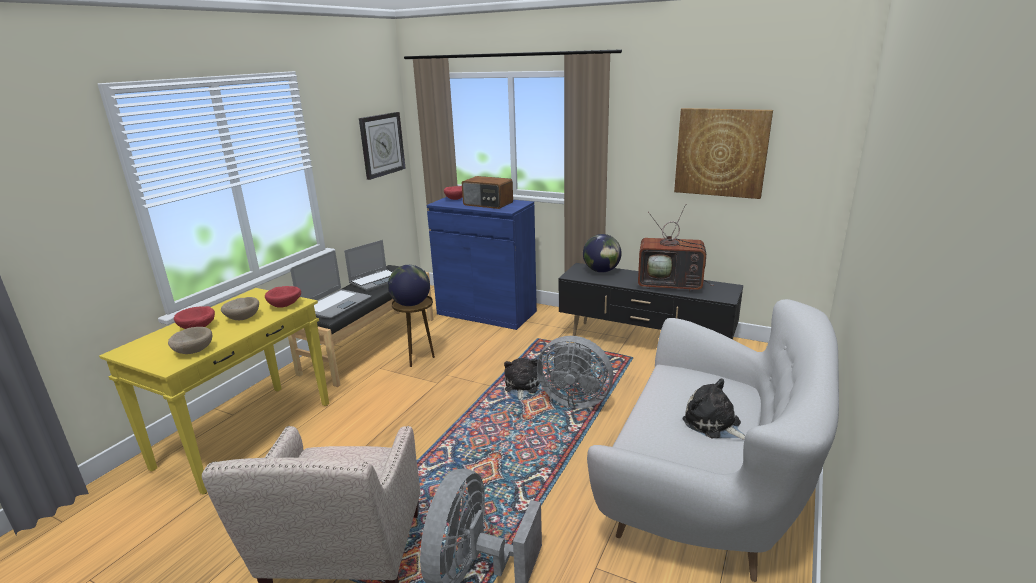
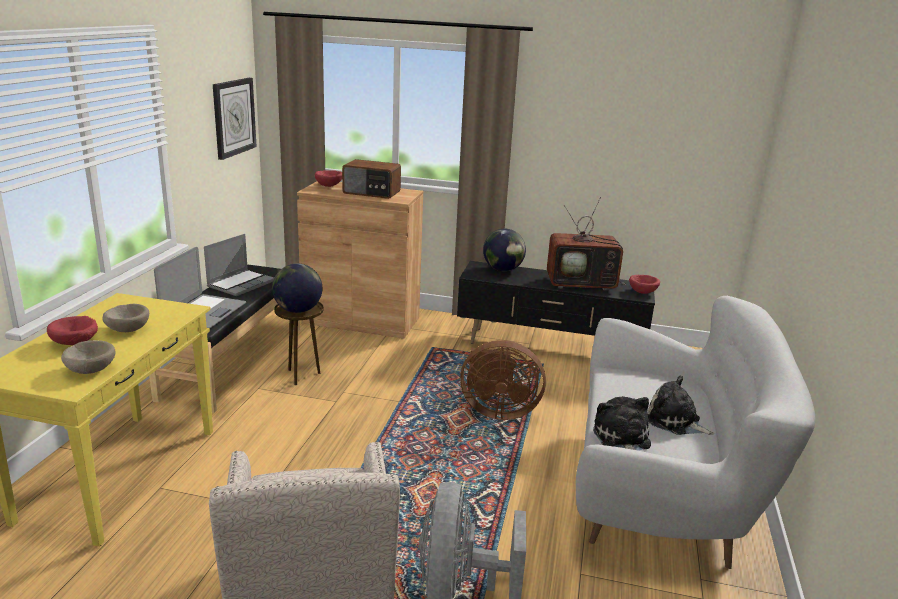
camera: 15 degrees left, 0 degrees up
red bowl [265,286,301,308] -> red bowl moved to [629,275,660,294]
blue cabinet [427,197,537,330] -> brown cabinet [297,181,423,338]
plush toy [504,358,540,400] -> plush toy moved to [593,396,651,451]
grey fan [537,336,613,409] -> brown fan [460,340,546,420]
picture [674,108,773,199] -> none

